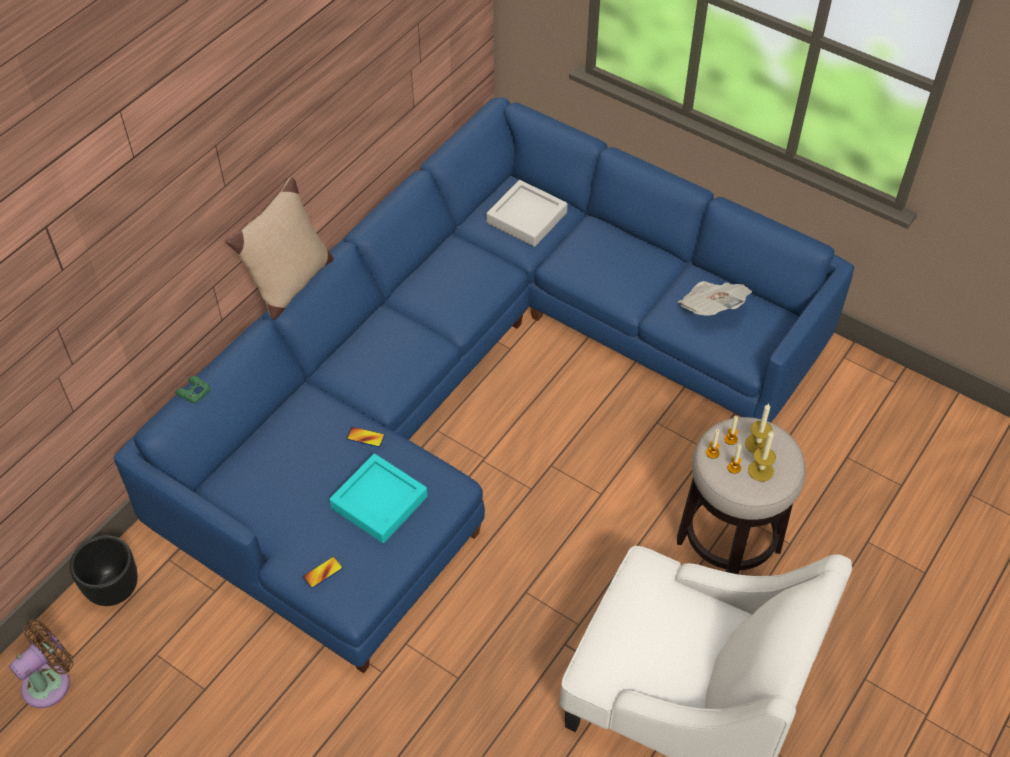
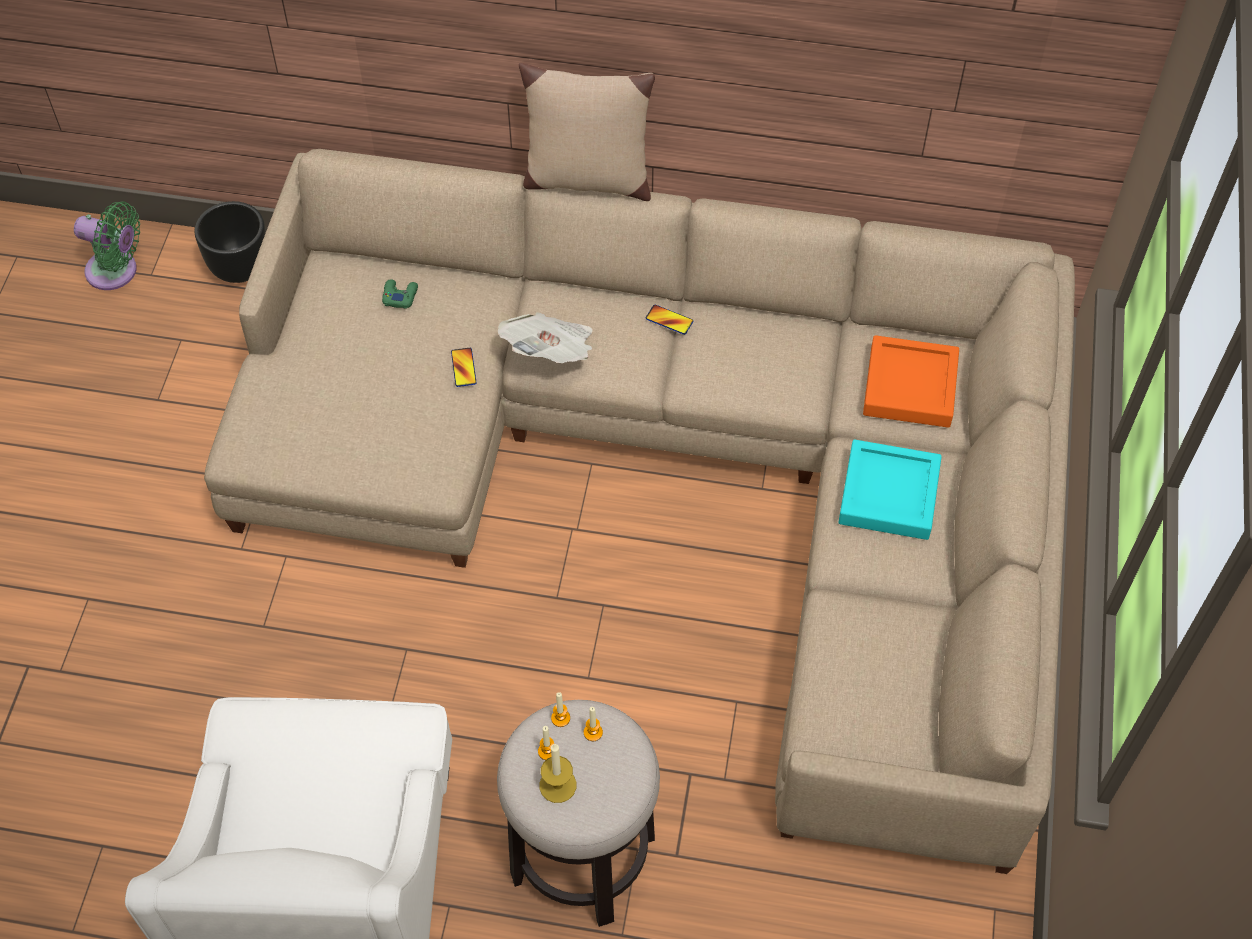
camera: 65 degrees right, 5 degrees up
brown fan [9,619,73,708] -> green fan [74,201,140,290]
blue sofa [114,97,854,673] -> beige sofa [204,149,1075,874]
green game controller [175,376,210,403] -> green game controller moved to [382,279,418,309]
phone [302,556,343,589] -> phone moved to [646,305,693,335]
turquoise tray [329,454,428,543] -> turquoise tray moved to [839,440,942,540]
grey tray [486,180,567,247] -> orange tray [863,335,959,428]
newspaper [677,281,752,316] -> newspaper moved to [498,312,592,363]
candle [745,403,773,453] -> none

